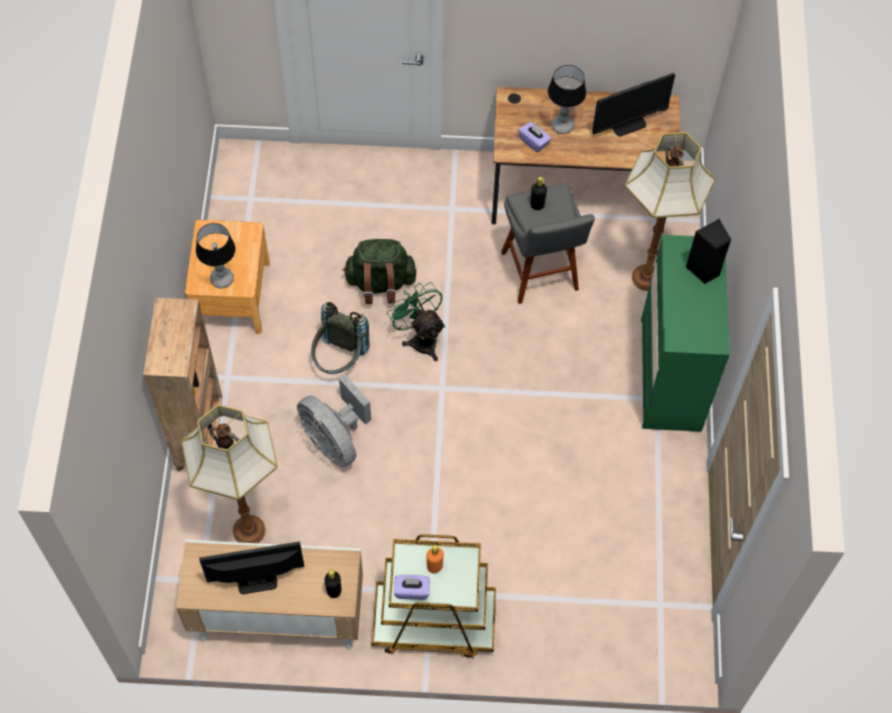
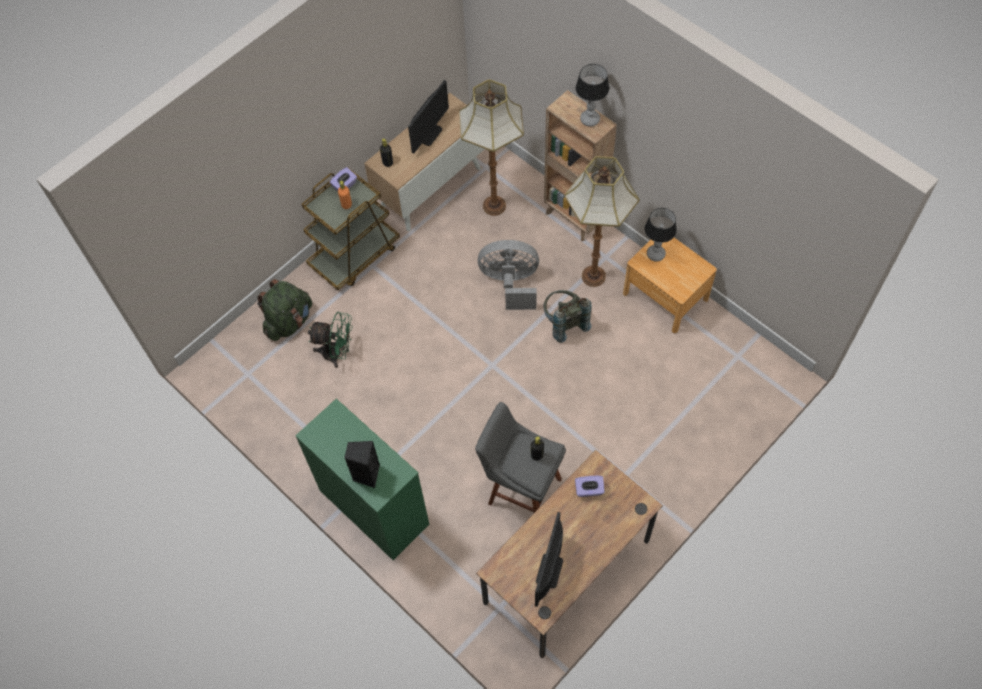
camera: 135 degrees right, 0 degrees up
green backpack [343,239,417,304] -> green backpack moved to [257,279,313,341]
green fan [387,282,445,361] -> green fan moved to [308,312,353,368]
table lamp [548,65,586,134] -> table lamp moved to [576,64,609,127]
floor lamp [625,132,715,291] -> floor lamp moved to [564,156,639,287]

